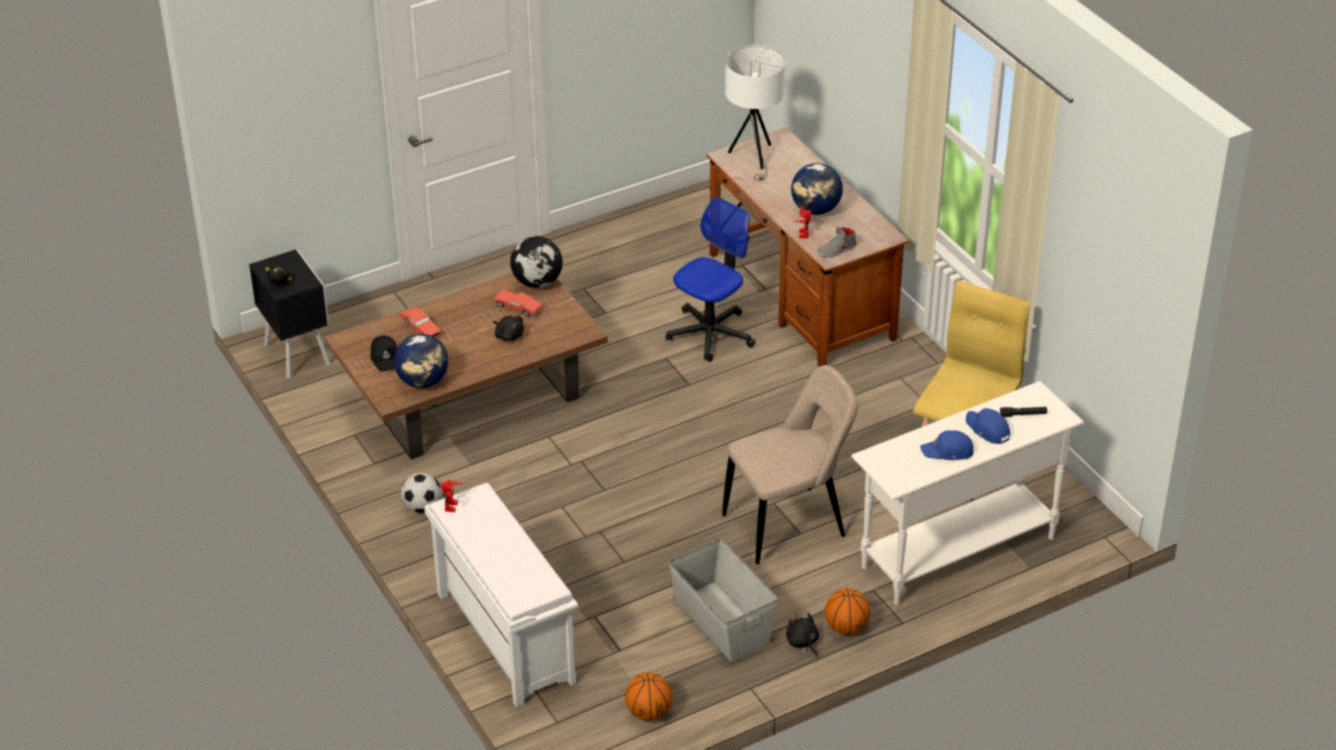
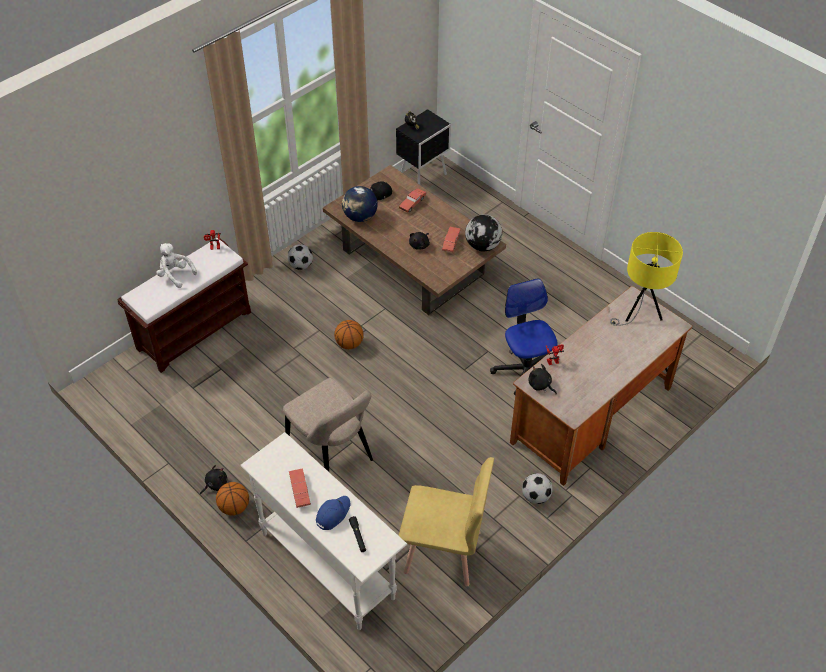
camera: 75 degrees right, 10 degrees up
white bench [424,483,578,708] -> brown bench [117,238,251,373]
basketball [625,672,673,721] -> basketball moved to [334,320,364,349]
office chair [666,197,755,362] -> office chair turned 135 degrees counterclockwise [490,278,558,395]
grey storage box [669,538,778,661] -> none
white table lamp [725,45,786,181] -> yellow table lamp [610,232,683,326]
globe [791,163,843,215] -> none
grey shoe [817,227,856,257] -> black plush toy [529,364,557,394]
blue cap [920,430,974,460] -> red toy car [289,468,311,508]
none -> white plush toy [157,243,197,288]
none -> football [522,473,553,504]

